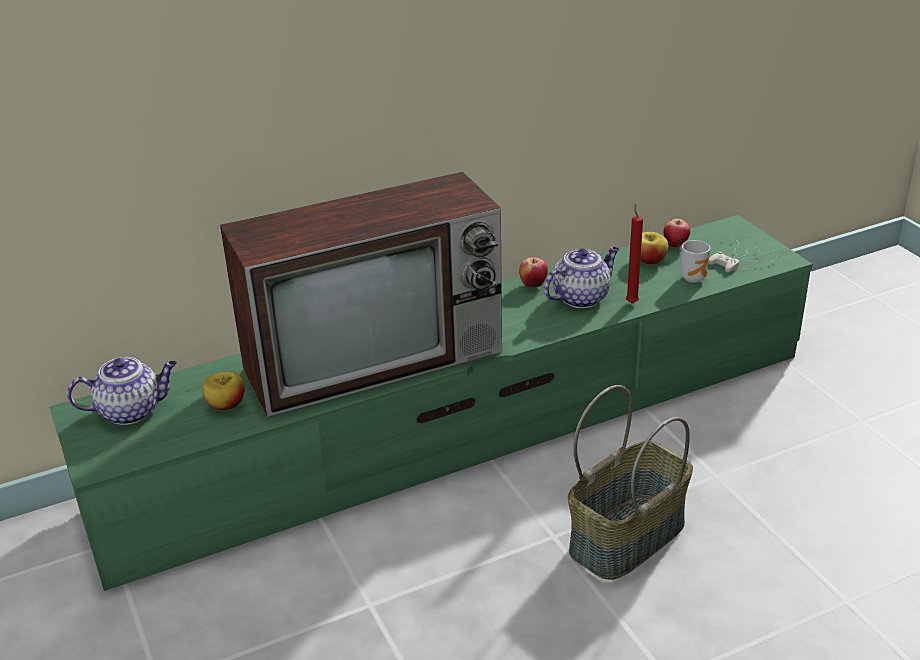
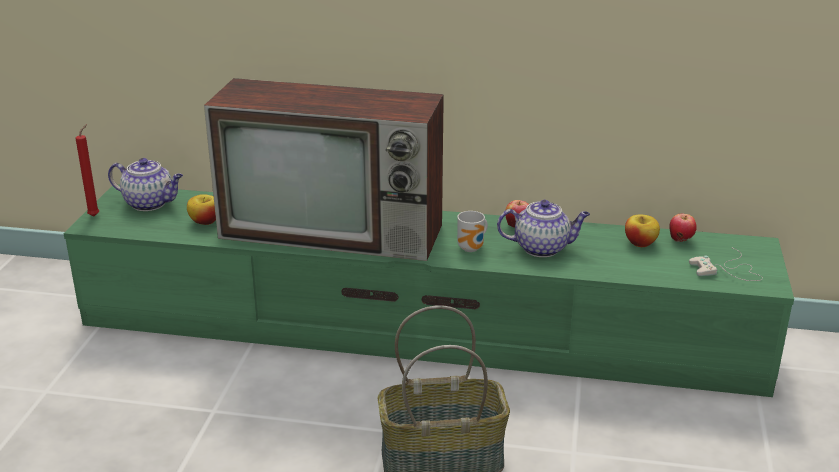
camera: 35 degrees right, 5 degrees down
red candle [626,203,643,303] -> red candle moved to [76,124,99,216]
mug [680,240,710,283] -> mug moved to [457,211,488,252]

